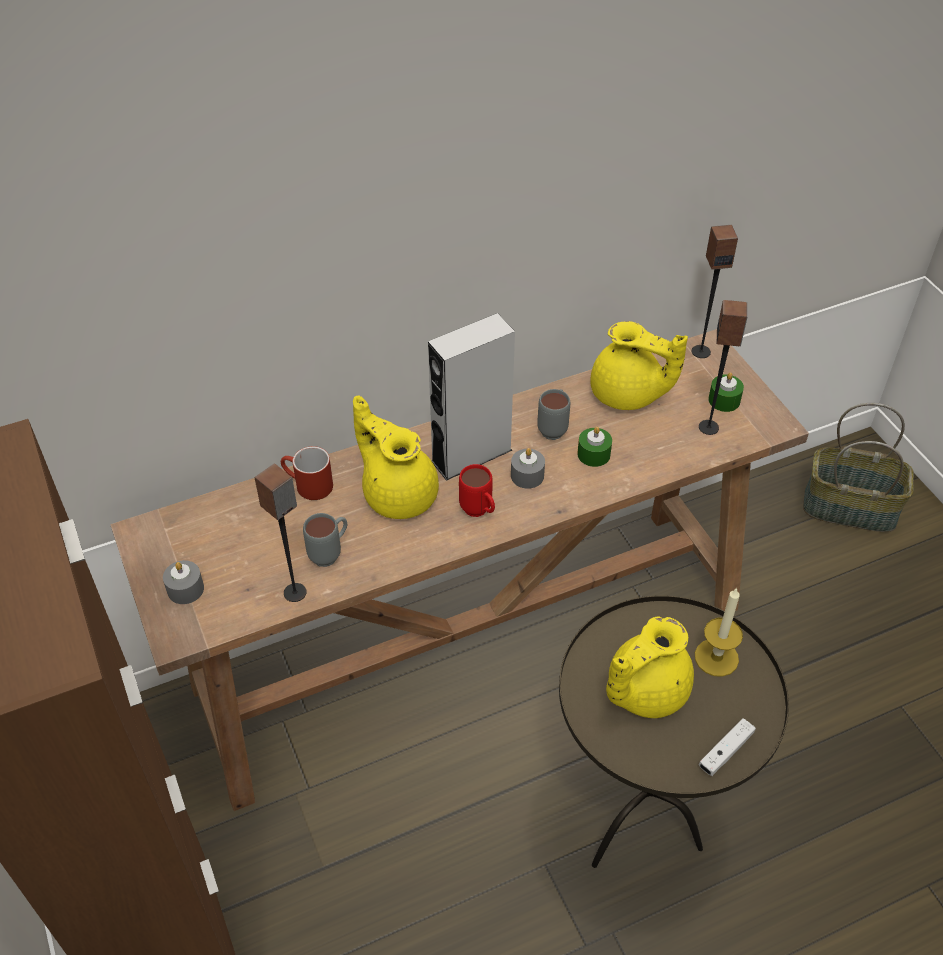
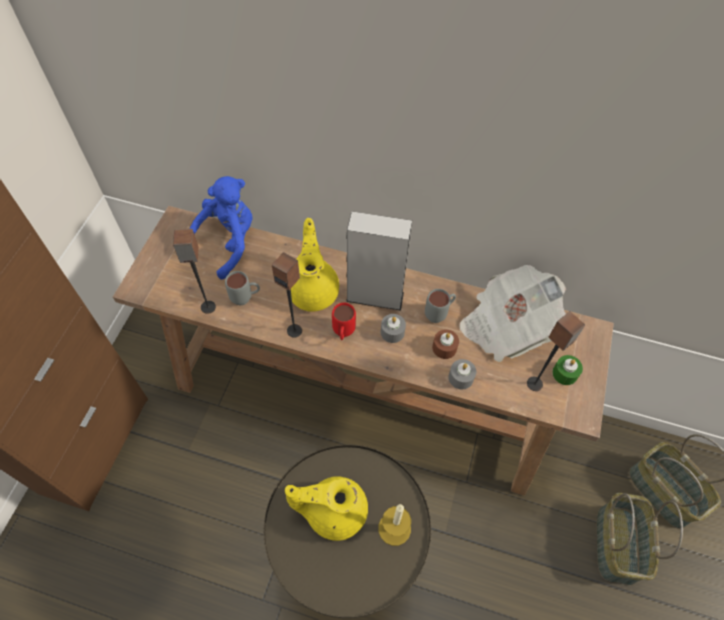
camera: 40 degrees right, 10 degrees up
grey candle [163,560,204,604] -> grey candle moved to [448,359,476,389]
red mug [281,446,333,500] -> none
green candle [577,427,612,467] -> brown candle [432,329,459,359]
yellow teapot [590,321,688,410] -> newspaper [459,265,566,362]
speaker [692,225,738,358] -> speaker moved to [272,252,302,338]
white game controller [699,718,756,776] -> none
none -> blue plush toy [190,176,253,279]
none -> basket [596,493,683,585]

